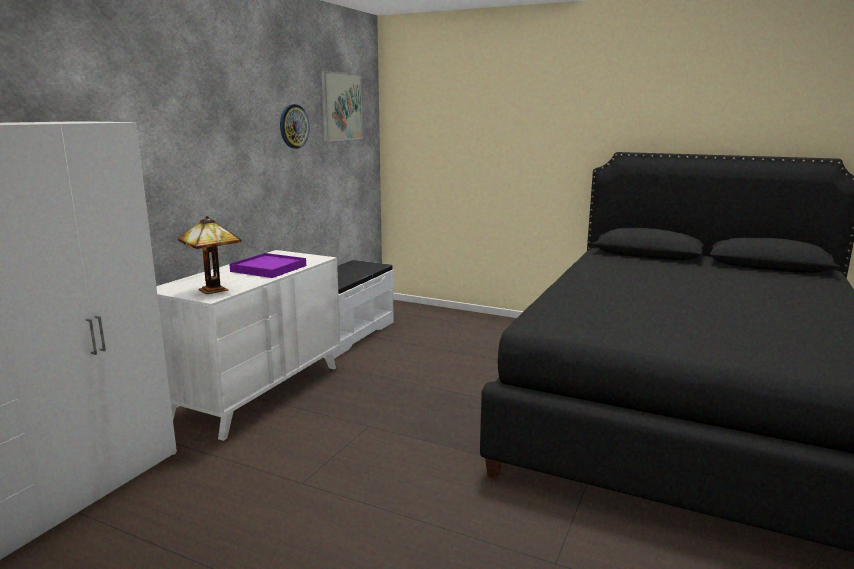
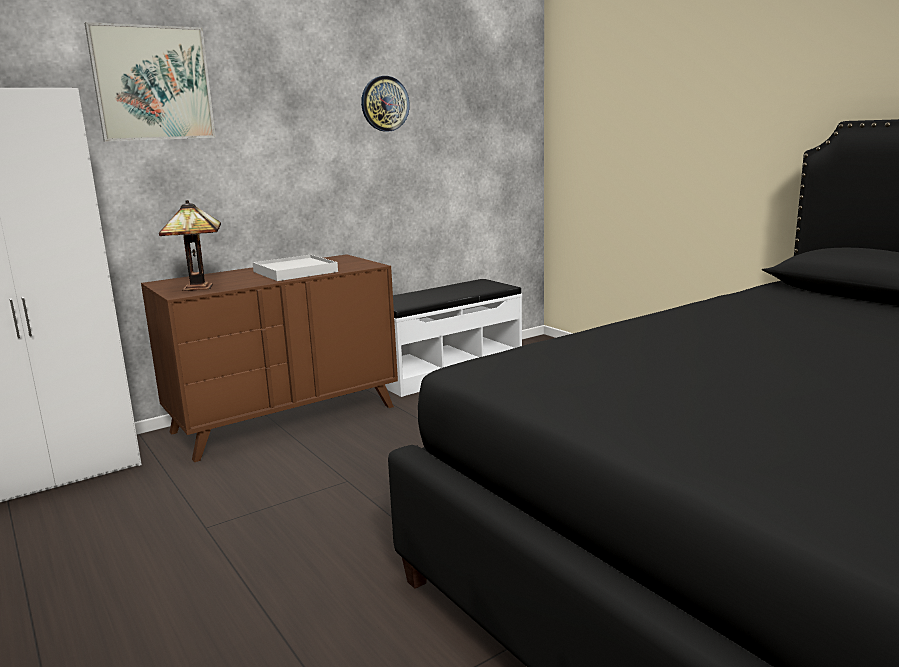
camera: 30 degrees right, 0 degrees up
white dresser [156,250,341,441] -> brown dresser [141,254,398,462]
purple tray [229,253,306,278] -> white tray [252,255,338,281]
picture [321,71,363,142] -> picture moved to [85,22,216,142]

